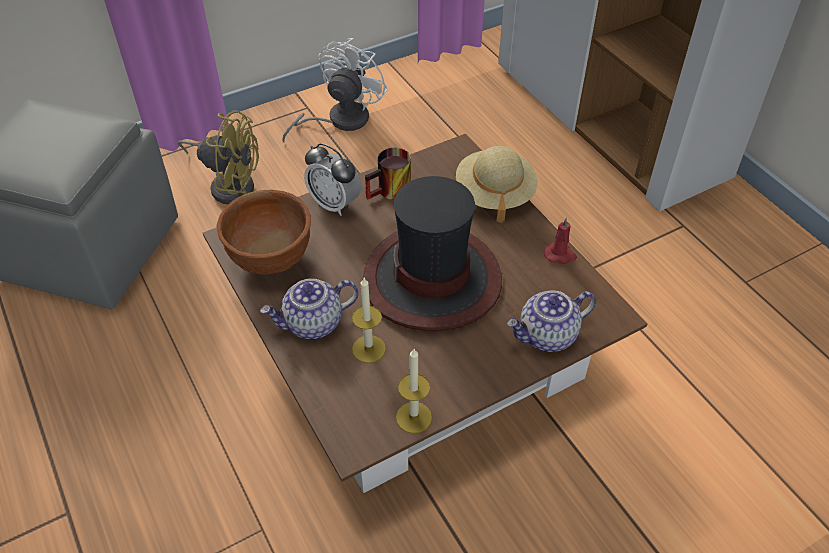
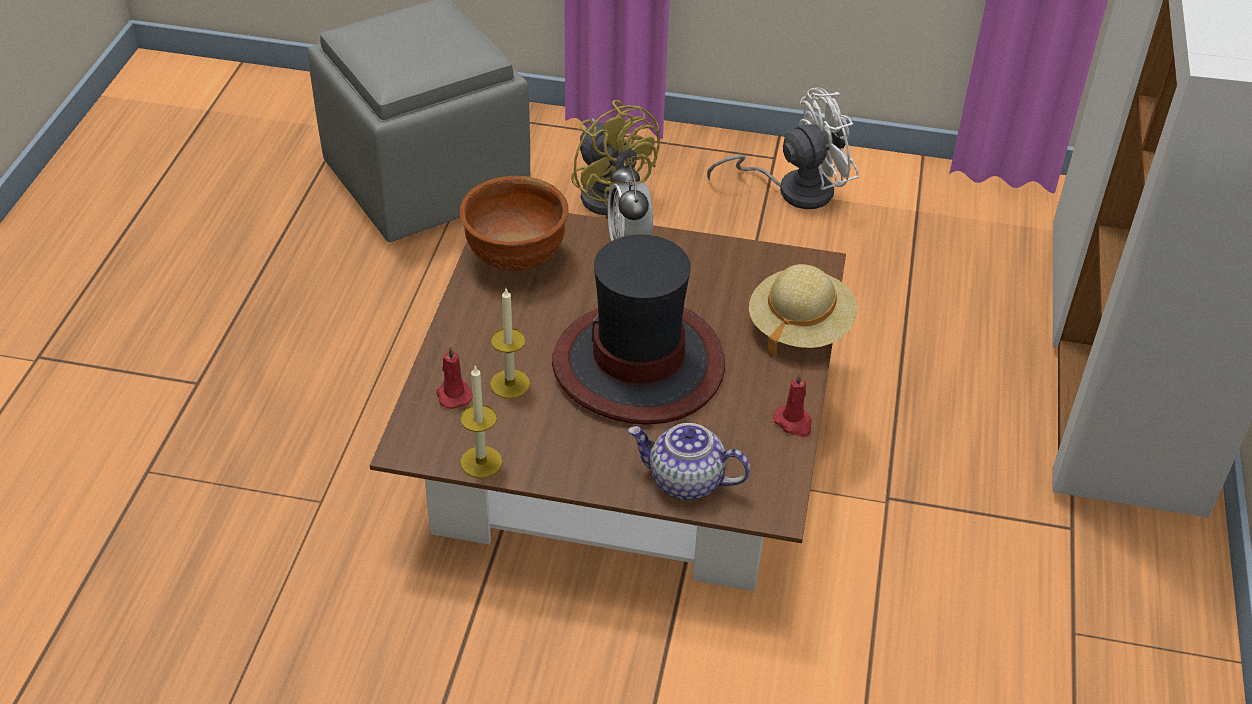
camera: 40 degrees right, 5 degrees down
teapot [260,279,358,339] -> none
mug [365,147,411,200] -> none
none -> red candle [436,346,473,409]

